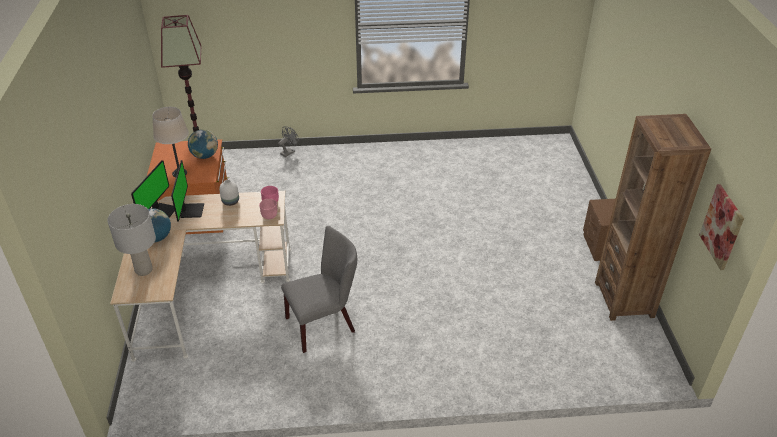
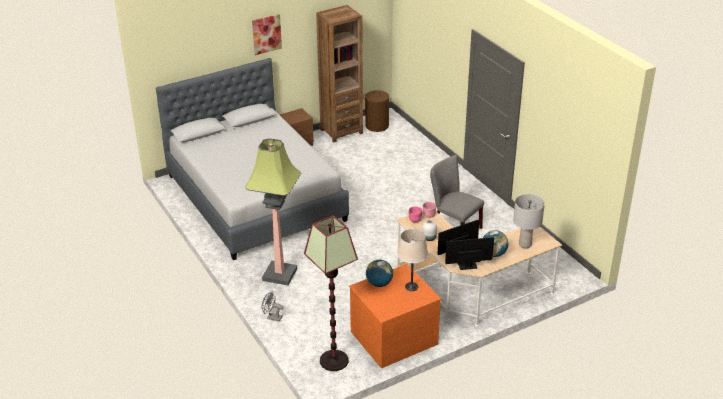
camera: 115 degrees left, 5 degrees down
picture [699,184,744,270] -> picture moved to [252,14,282,55]
none -> grey bed [156,58,349,260]
none -> floor lamp [245,138,301,285]
none -> brown laundry basket [363,90,392,132]

